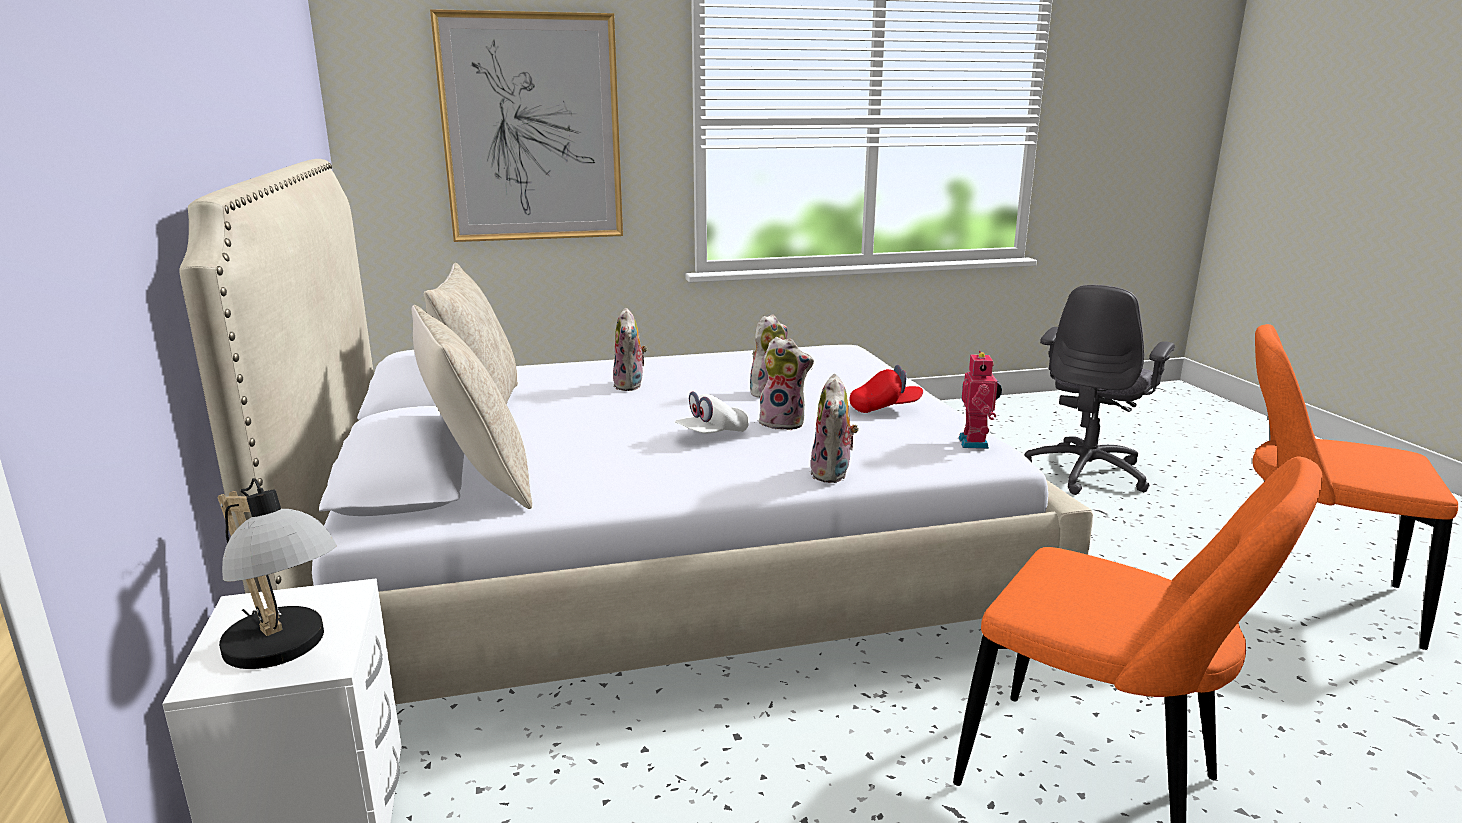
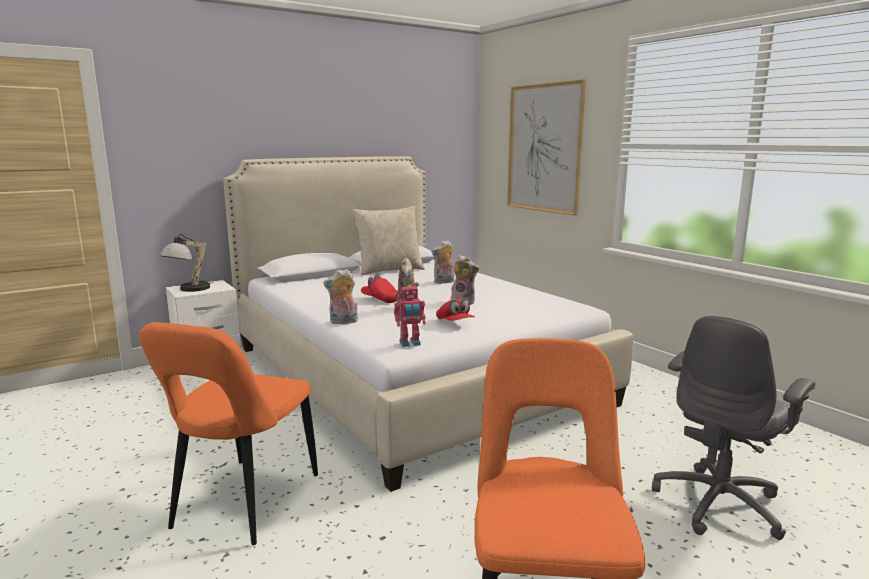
camera: 70 degrees right, 5 degrees down
beige pillow [412,305,532,509] -> none
white cap [675,392,749,433] -> red cap [361,275,398,303]
grey office chair [1024,285,1175,495] -> grey office chair turned 60 degrees counterclockwise [652,316,815,540]

